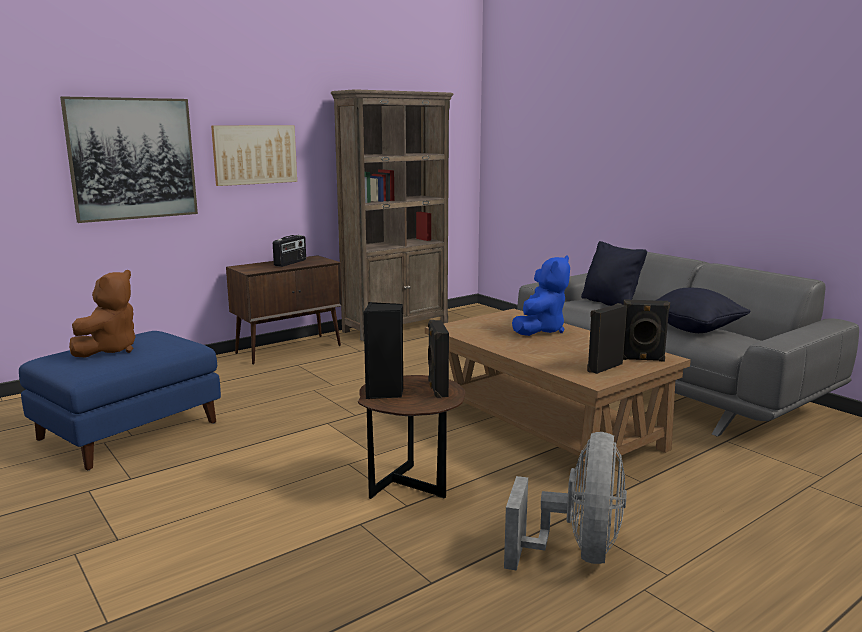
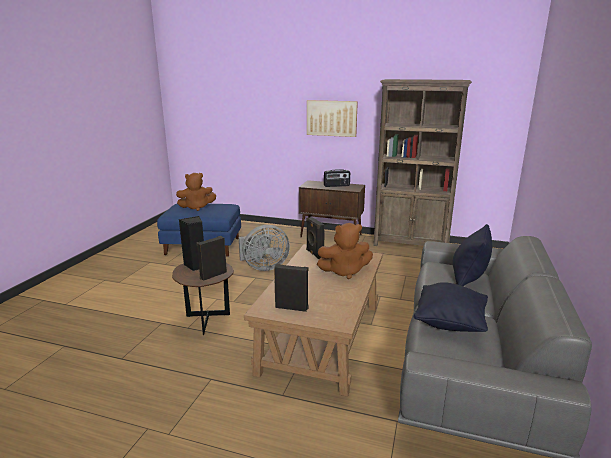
camera: 55 degrees right, 5 degrees up
picture [60,97,198,223] -> none
grey fan [504,432,627,571] -> grey fan moved to [239,225,290,271]
blue plush toy [512,255,570,336] -> brown plush toy [317,223,373,279]
black speaker [623,299,670,362] -> black speaker moved to [306,217,325,259]

